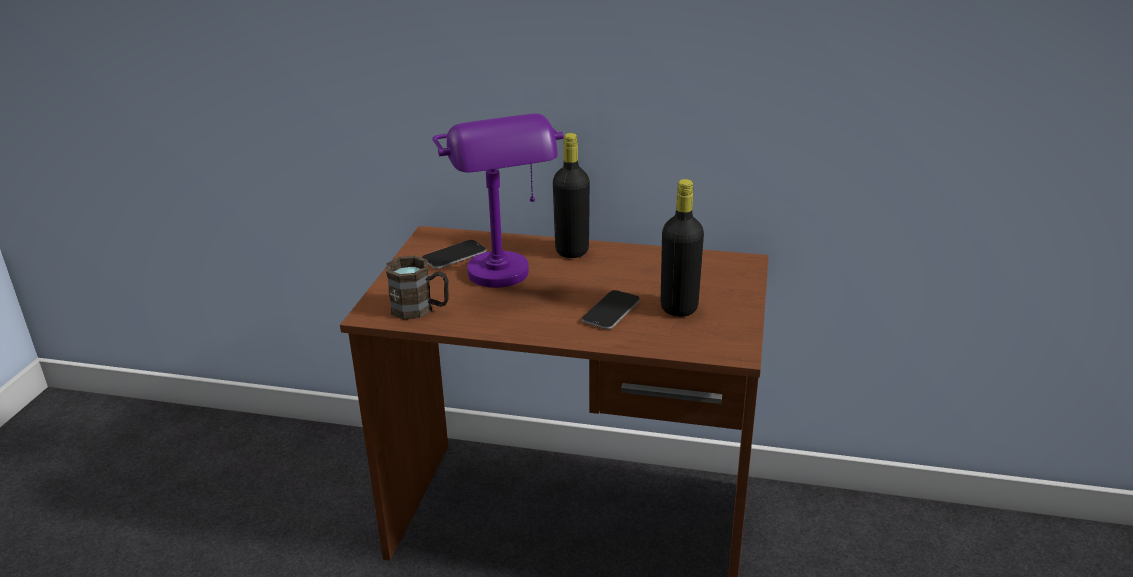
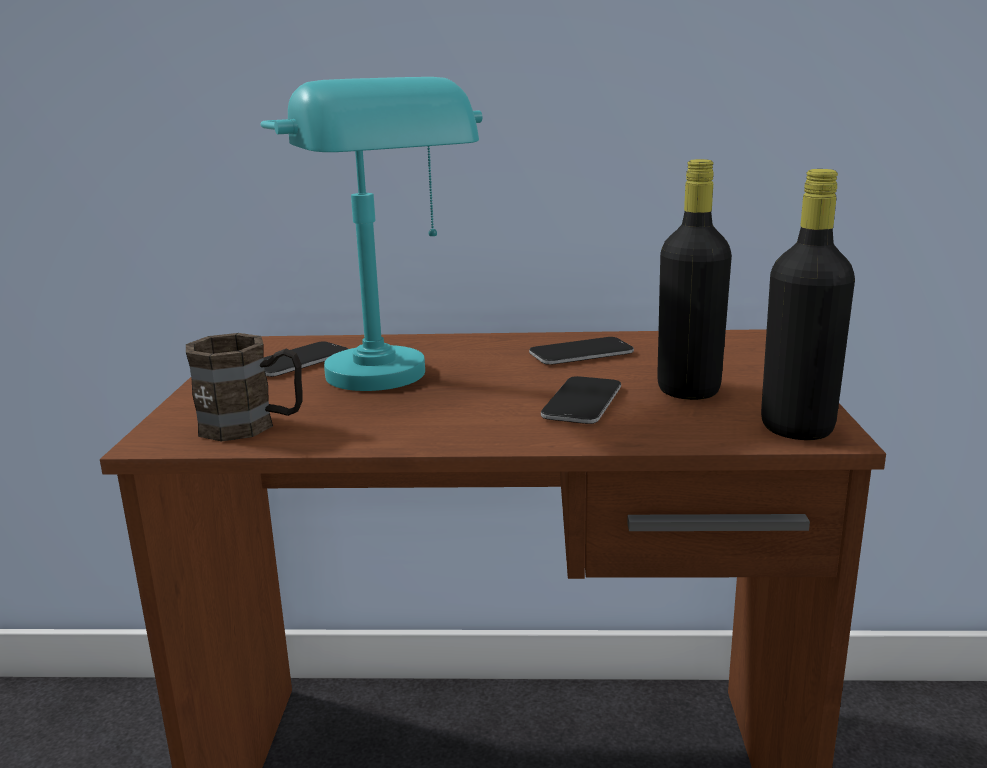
camera: 10 degrees left, 10 degrees down
purple table lamp [432,113,564,288] -> turquoise table lamp [261,77,482,391]
black bottle [553,133,590,258] -> black bottle moved to [761,169,855,440]
none -> phone [529,337,634,365]

